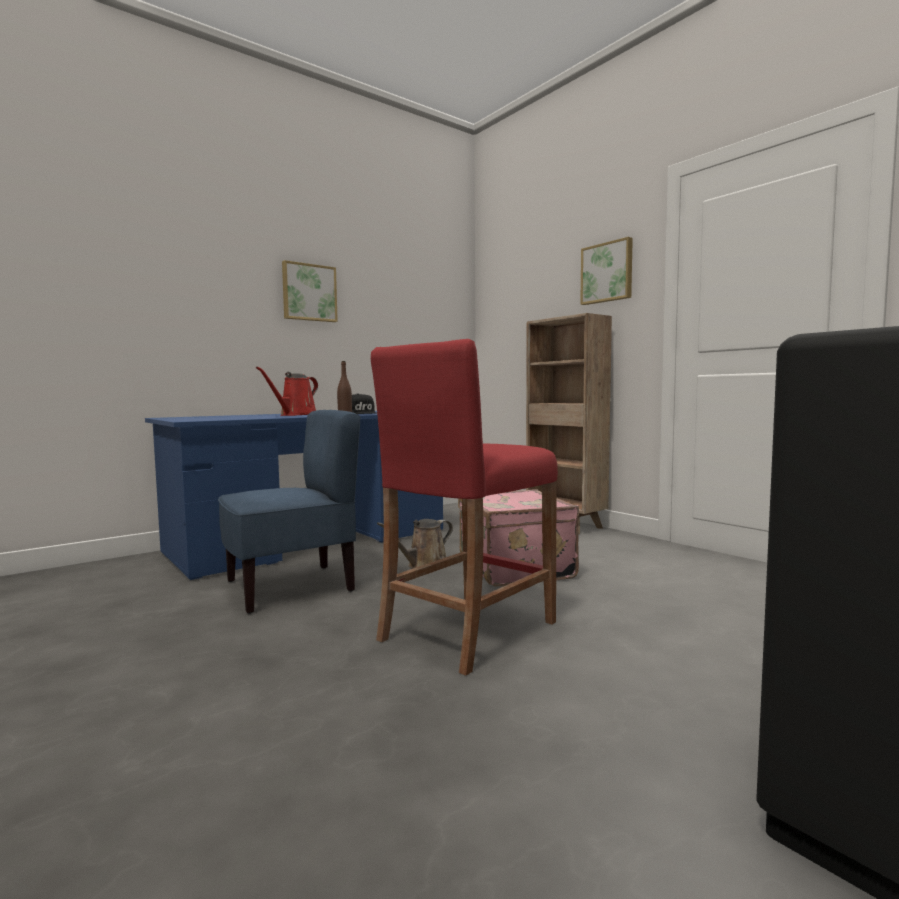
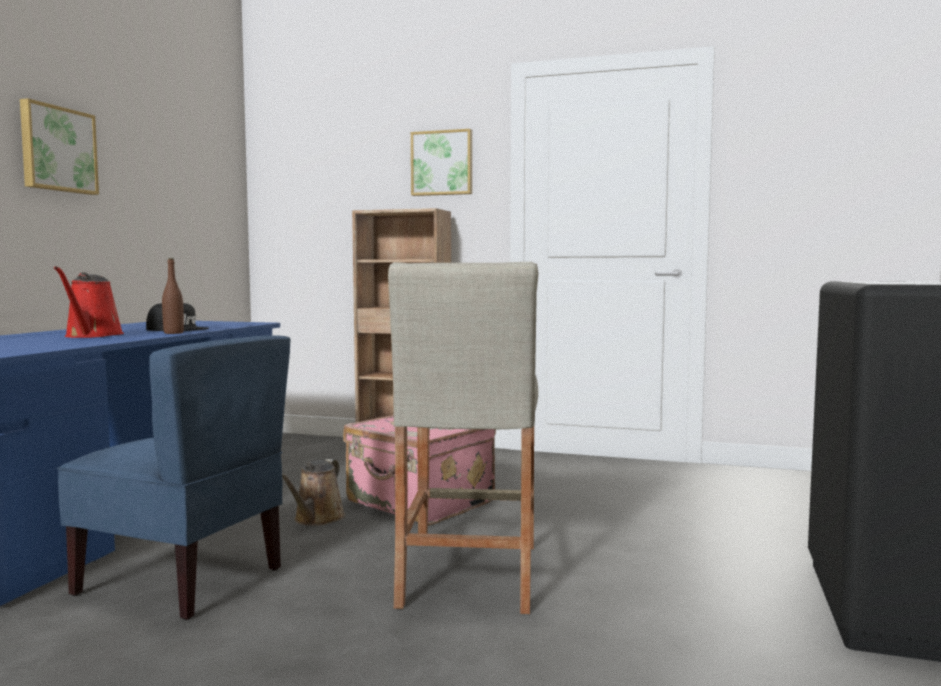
camera: 35 degrees left, 0 degrees up
blue chair [218,410,360,614] -> blue chair turned 90 degrees clockwise [57,335,290,620]
red stool [371,339,558,676] -> beige stool [388,262,538,614]

